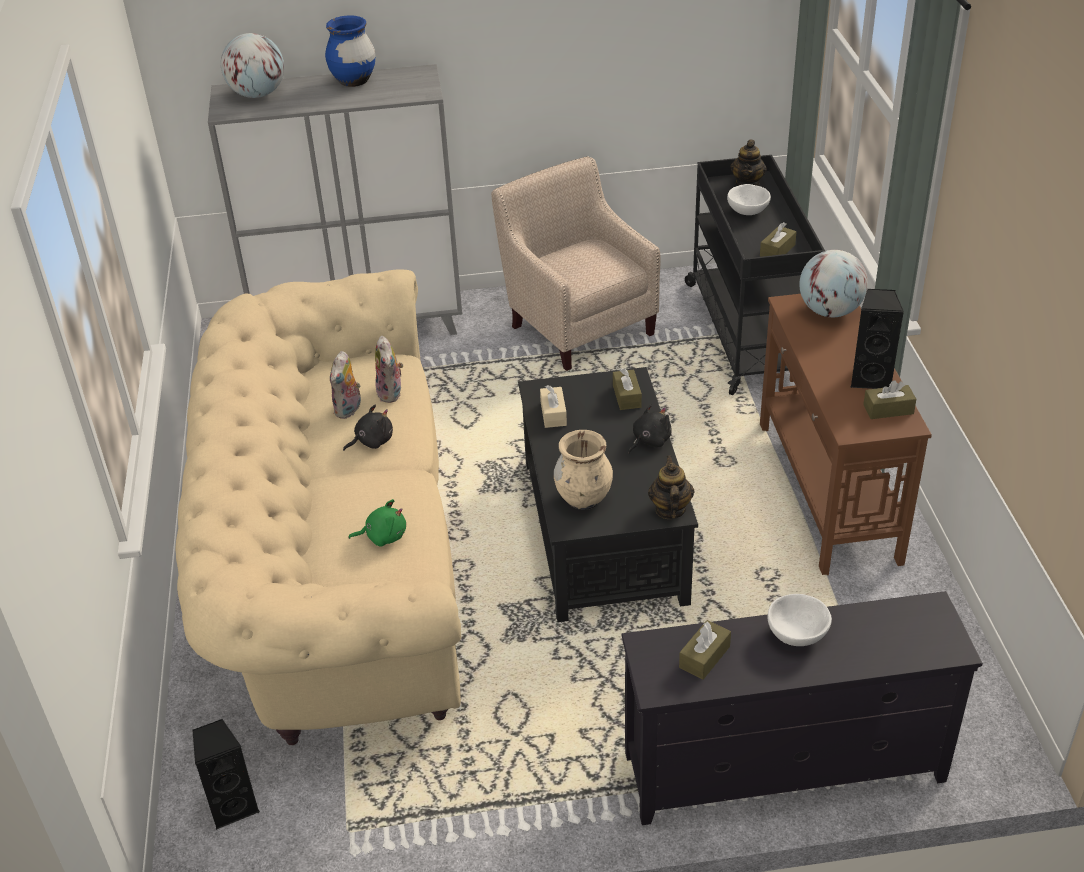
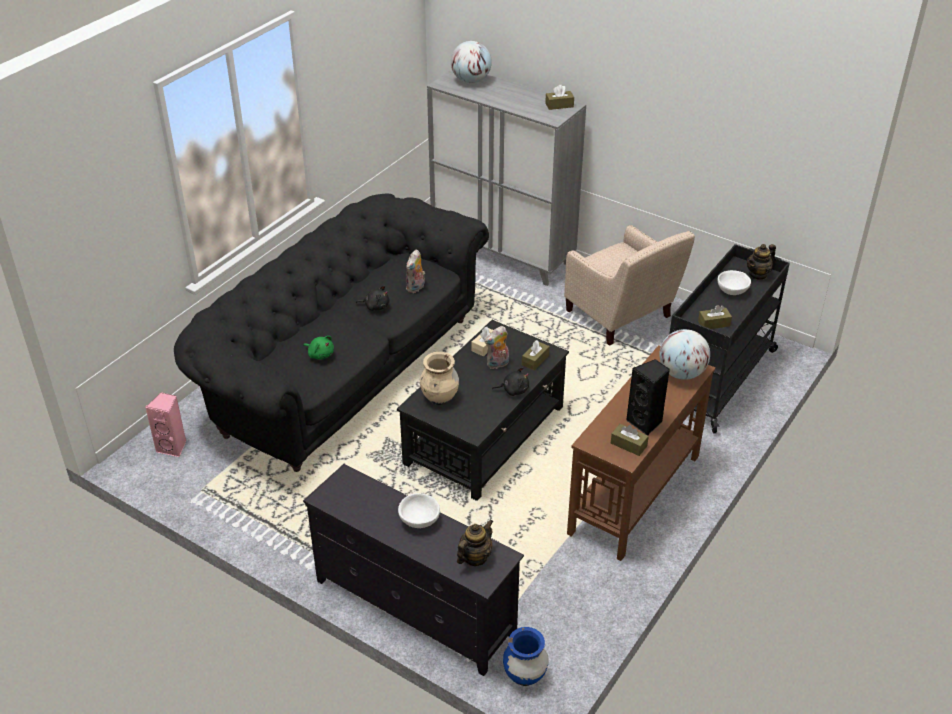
camera: 40 degrees right, 0 degrees up
beige sofa [176,269,461,745] -> black sofa [174,194,489,472]
black speaker [192,719,260,830] -> pink speaker [145,392,186,458]
blue vase [325,16,375,87] -> blue vase moved to [503,627,548,686]
plush toy [330,351,361,419] -> plush toy moved to [484,326,509,369]
beige armchair [491,156,661,371] -> beige armchair turned 135 degrees clockwise [564,225,695,346]
teapot [648,456,694,519] -> teapot moved to [457,519,494,566]
brown tissue box [679,620,731,680] -> brown tissue box moved to [545,85,574,110]

